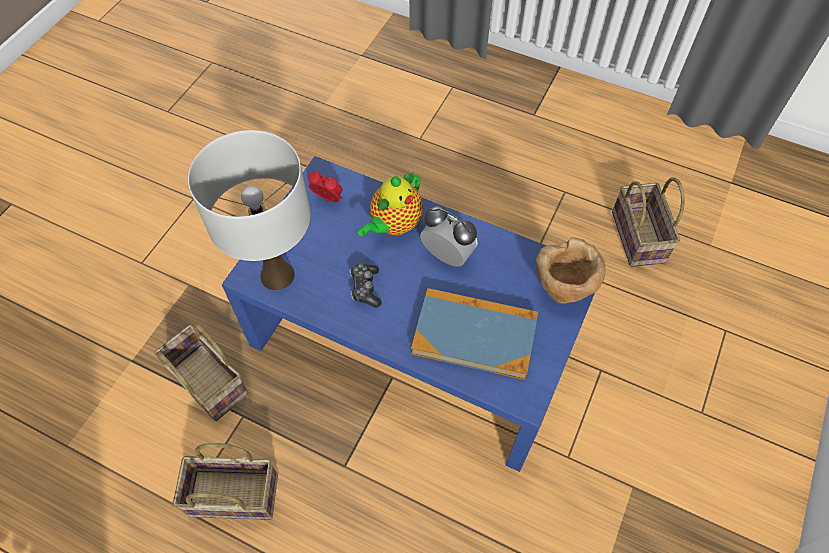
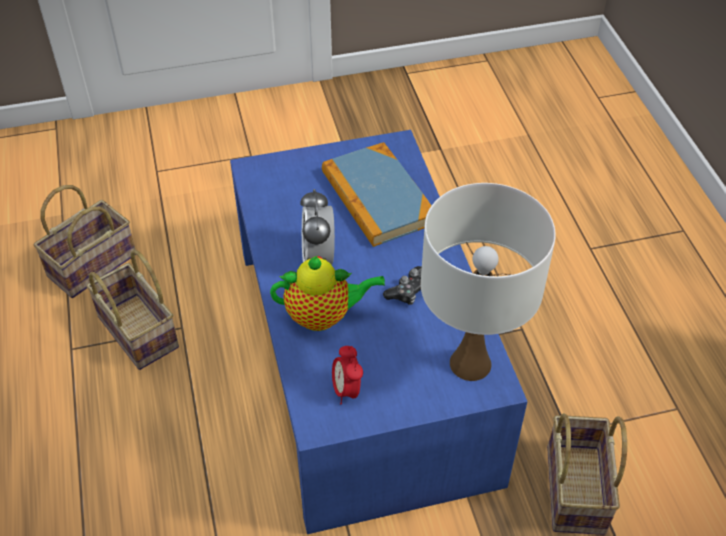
camera: 130 degrees left, 10 degrees down
basket [172,443,278,520] -> basket moved to [86,250,179,370]
brown bowl [536,237,606,304] -> none

